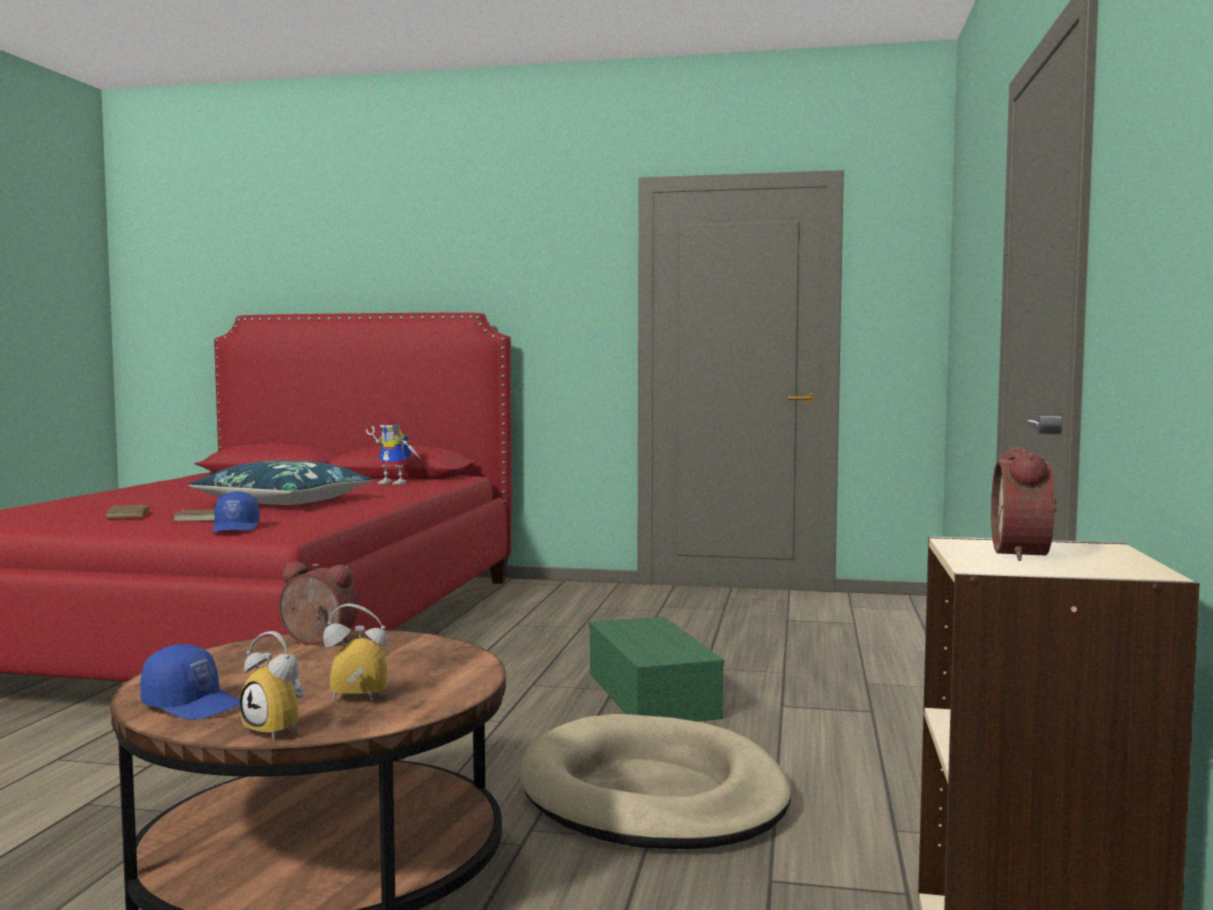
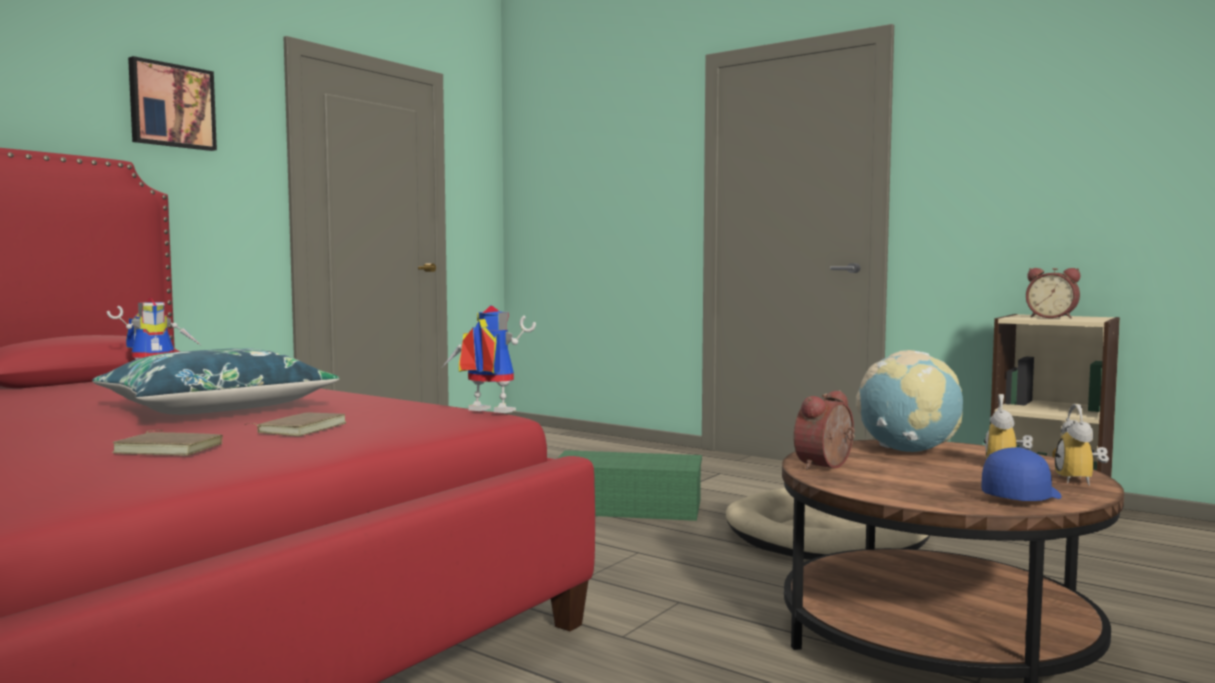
camera: 65 degrees left, 0 degrees up
blue cap [212,491,260,532] -> none
alarm clock [240,631,305,740] -> alarm clock turned 135 degrees clockwise [1055,404,1109,486]
none -> picture [128,56,217,151]
none -> toy robot [443,305,536,413]
none -> globe [856,350,963,452]

